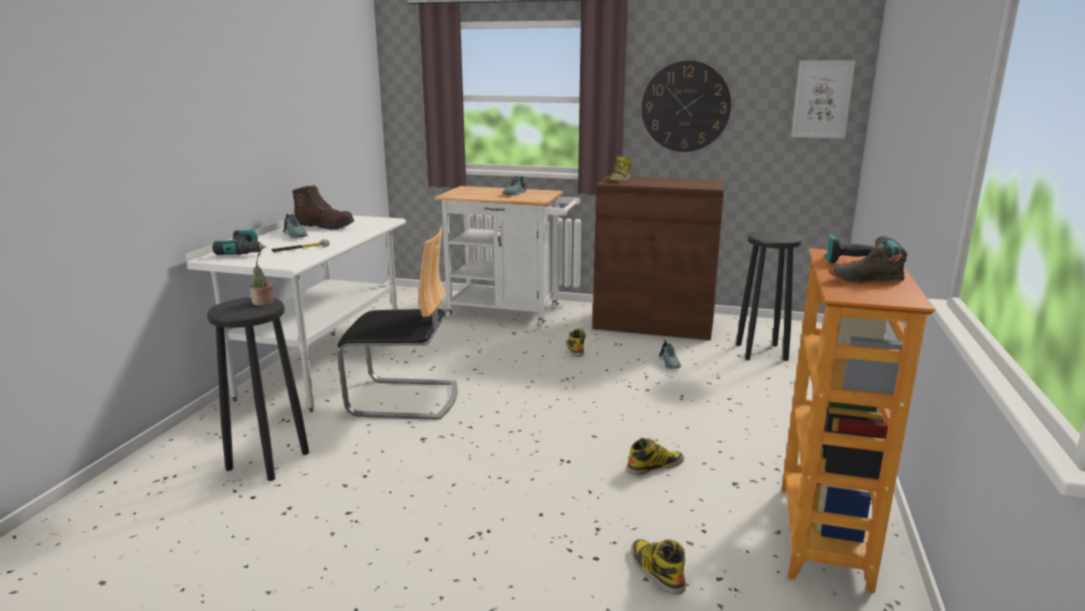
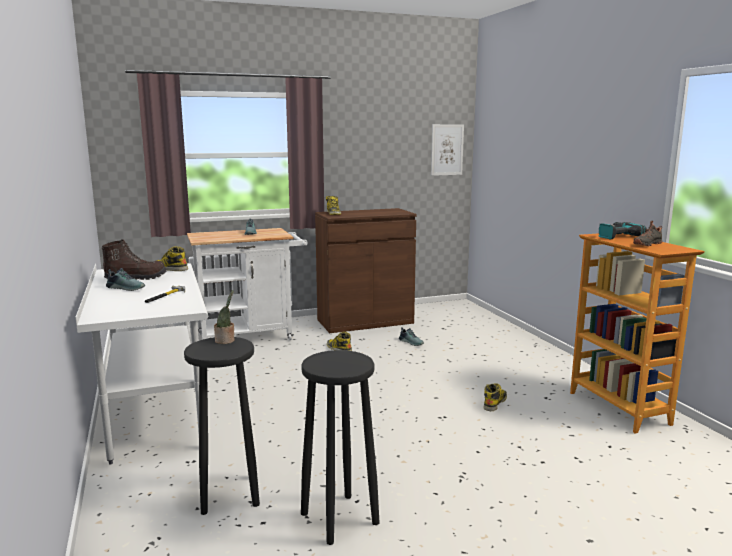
camera: 35 degrees left, 5 degrees down
power drill [212,230,266,255] -> none
chair [337,225,458,420] -> none
boot [631,539,686,595] -> boot moved to [156,246,188,271]
wall clock [642,61,731,152] -> none
black stool [736,231,802,361] -> black stool moved to [301,350,380,545]

